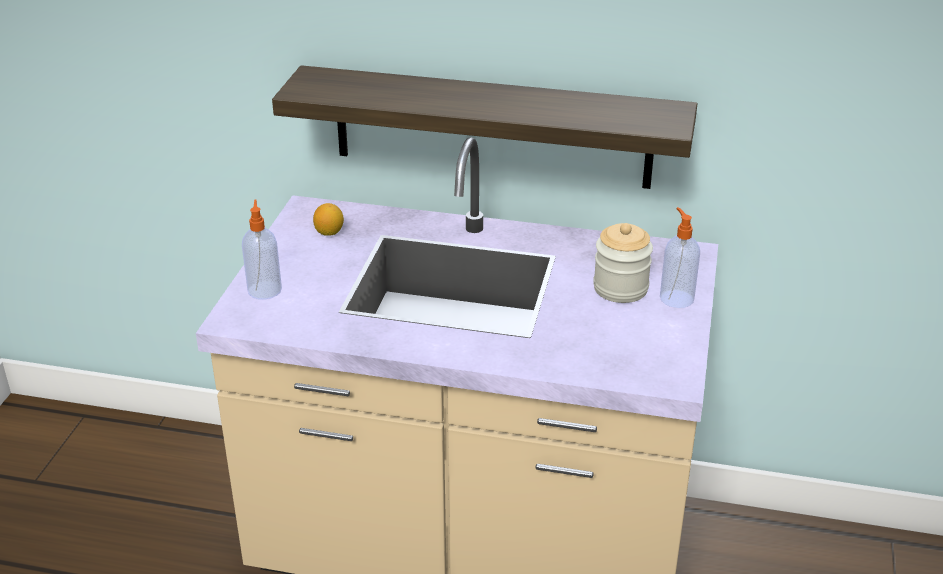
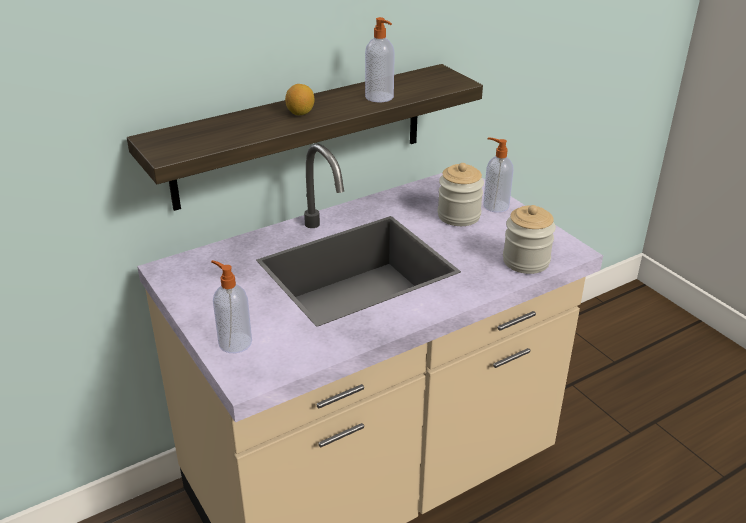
camera: 45 degrees left, 0 degrees up
lemon [313,203,344,236] -> lemon moved to [285,84,315,115]
none -> soap dispenser [365,17,395,102]
none -> jar [503,205,556,274]

